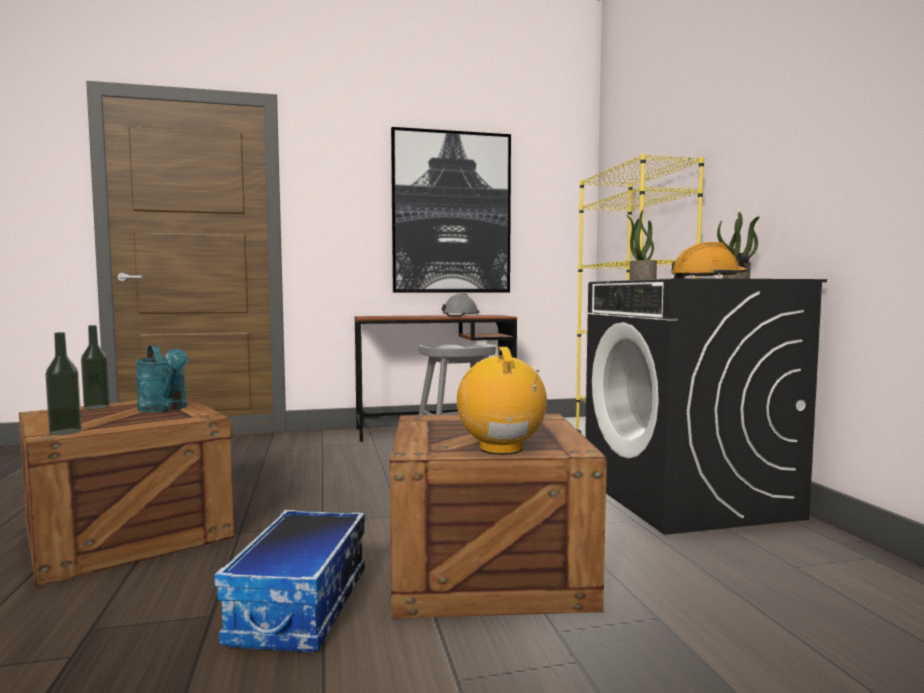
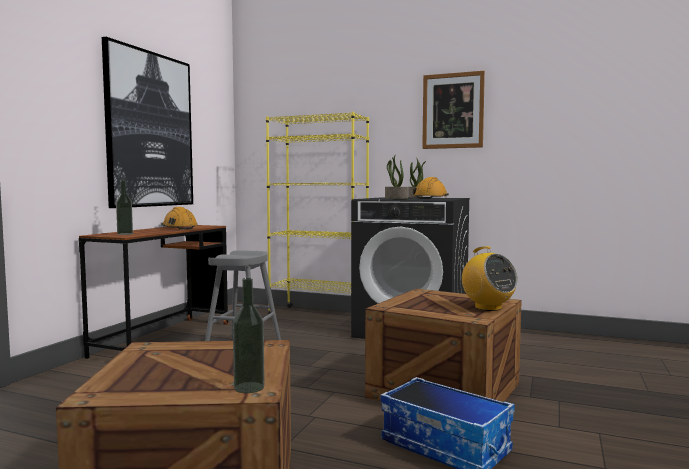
camera: 55 degrees left, 0 degrees up
bottle [81,325,110,410] -> bottle moved to [116,181,133,235]
turquoise watering can [135,345,188,412] -> none
grey hard hat [441,293,480,317] -> orange hard hat [161,207,198,230]
radio [457,347,547,455] -> radio turned 150 degrees counterclockwise [459,246,518,311]
none -> picture [422,71,485,149]

